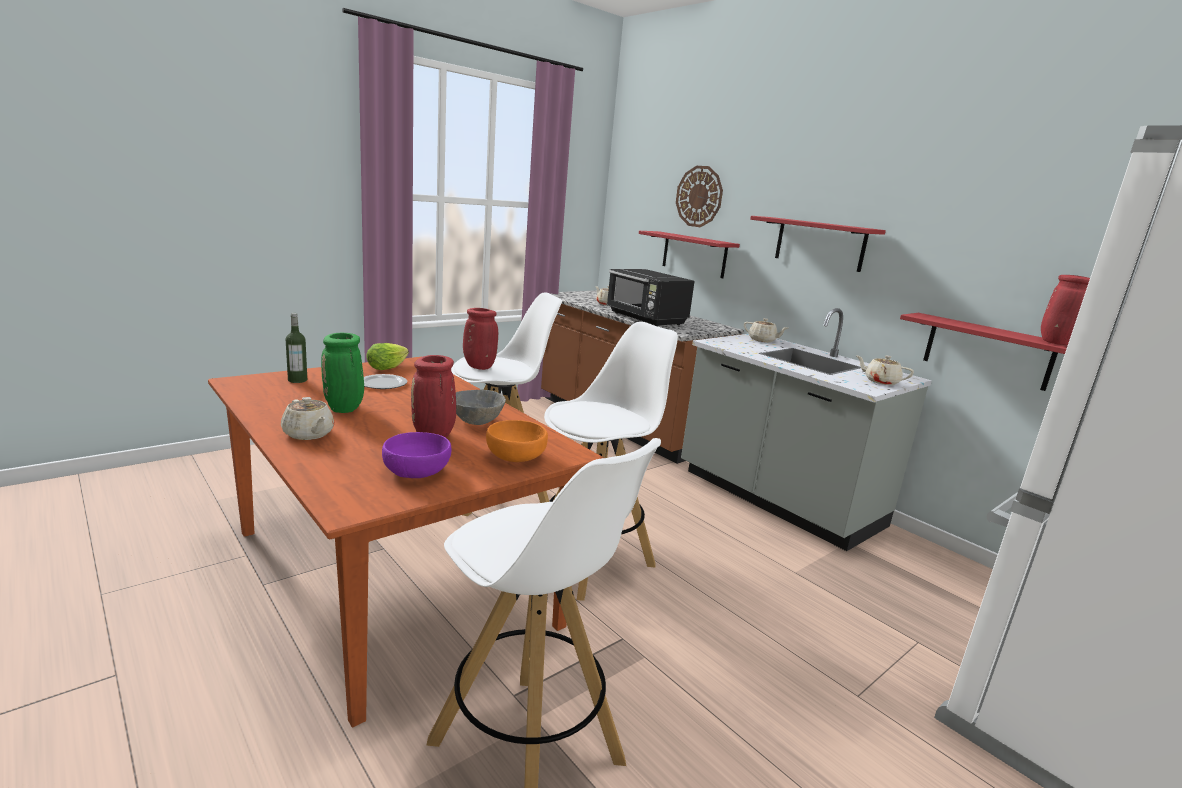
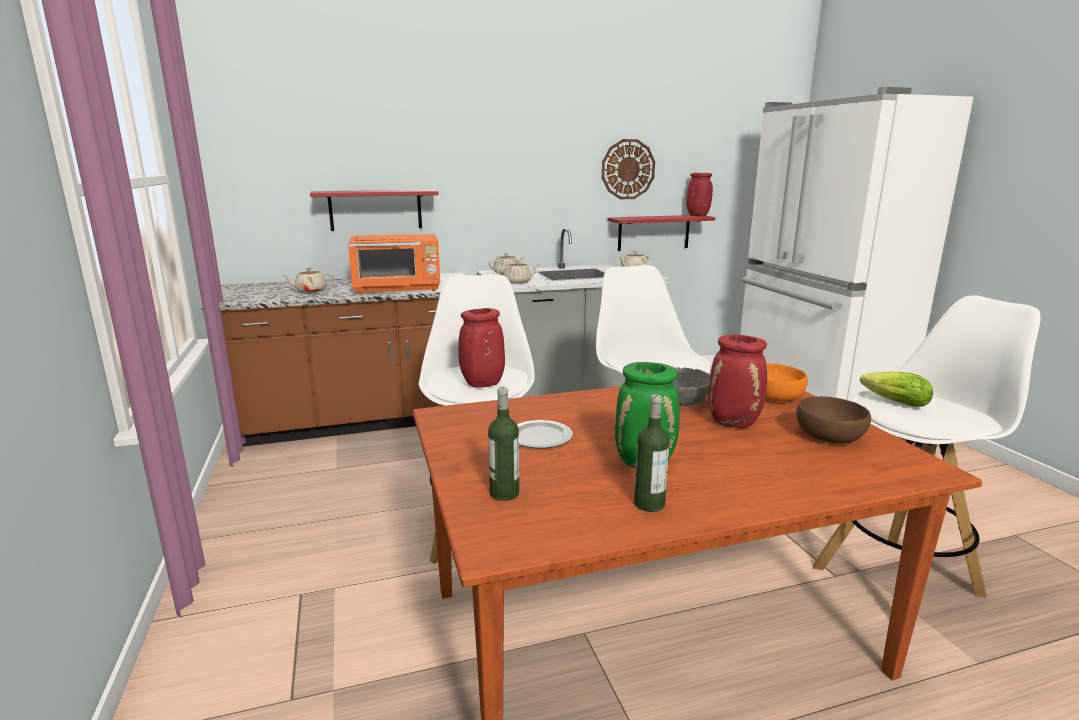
camera: 65 degrees left, 0 degrees up
beige teapot [281,397,335,440] -> beige teapot moved to [497,260,540,284]
lettuce [366,343,409,370] -> lettuce moved to [860,372,933,407]
purple bowl [382,432,451,478] -> brown bowl [796,396,871,443]
black microwave [607,269,695,326] -> orange microwave [348,234,440,294]
wall clock [676,166,723,227] -> wall clock moved to [602,139,655,199]
red shelf [750,216,886,272] -> none
none -> bottle [634,394,670,512]

